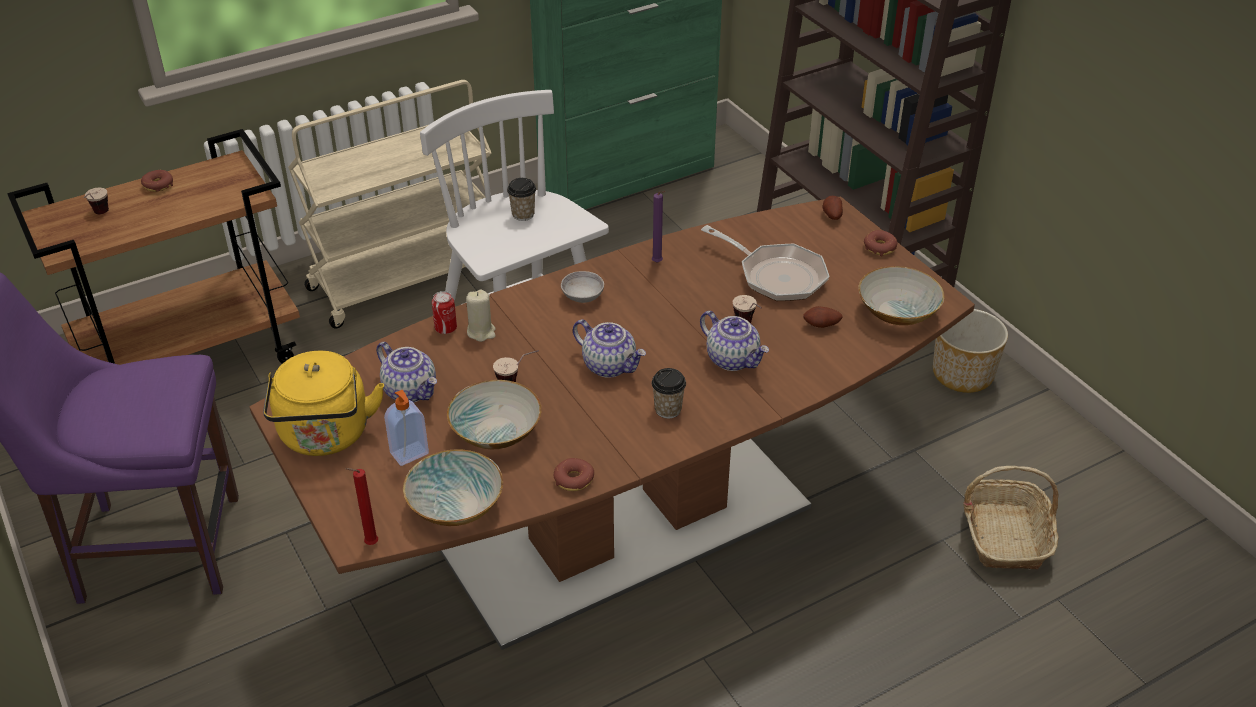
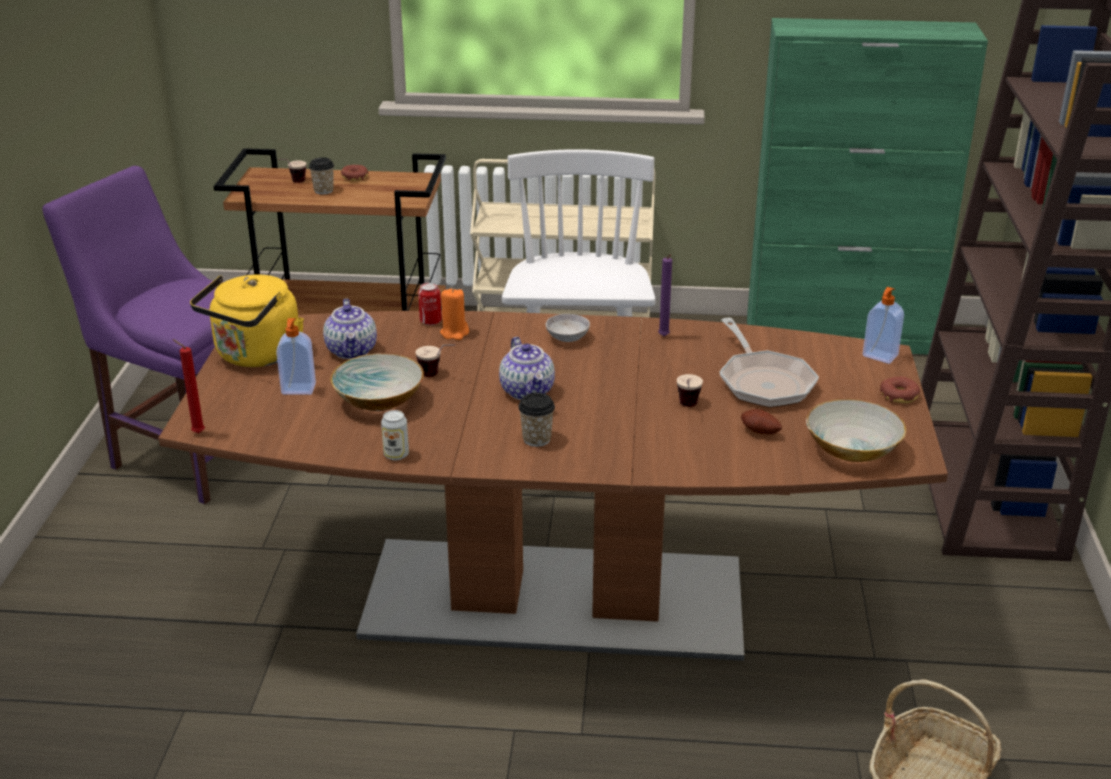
camera: 35 degrees right, 10 degrees down
bowl [403,449,503,526] -> none
beige candle [466,290,496,342] -> orange candle [440,288,469,340]
cup [507,178,536,221] -> cup moved to [309,157,334,194]
donut [554,458,594,491] -> can [381,410,409,460]
teapot [700,311,769,371] -> none
potato [822,196,843,220] -> soap dispenser [863,287,904,364]
planter [933,309,1008,393] -> none

